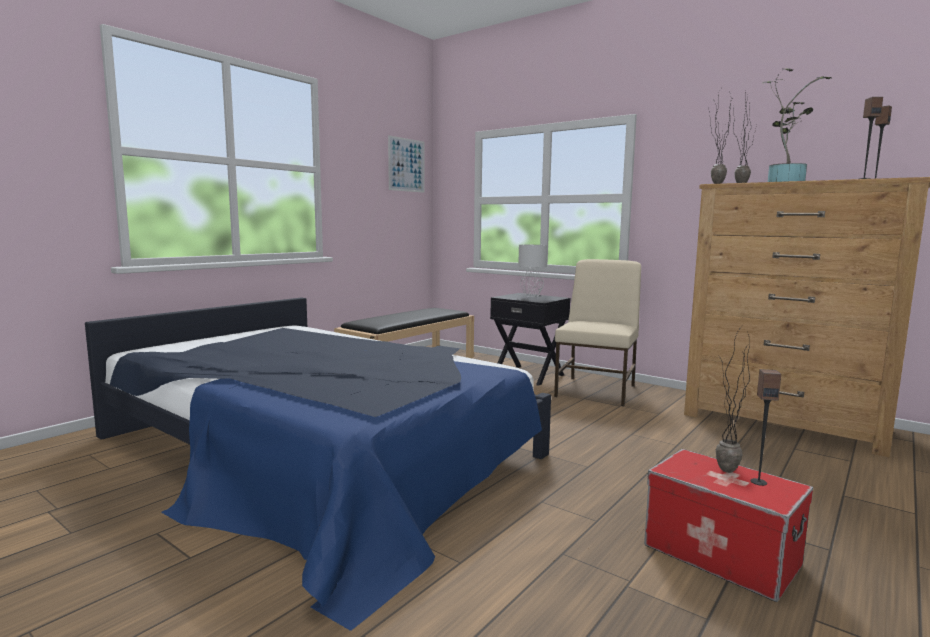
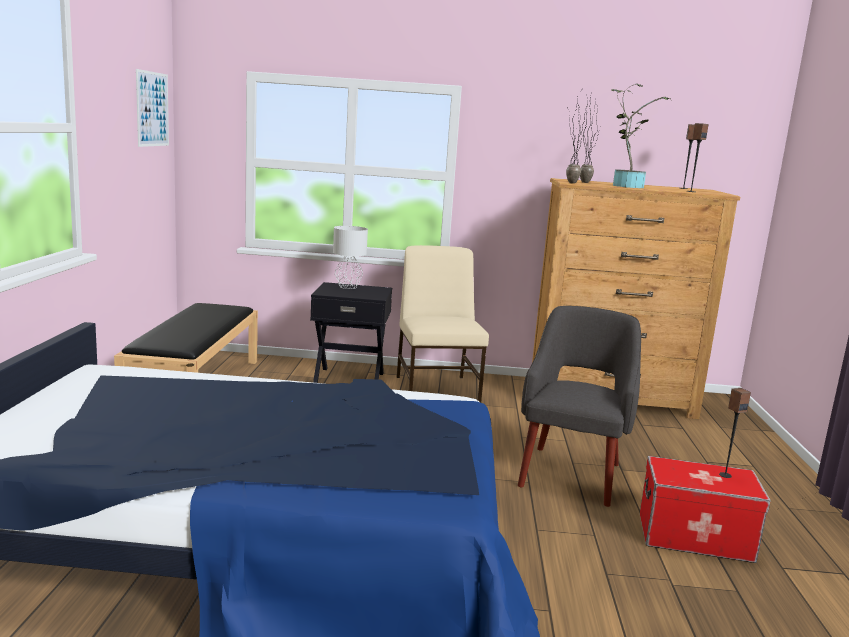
camera: 35 degrees left, 5 degrees up
potted plant [716,325,752,473] -> none
none -> grey armchair [518,306,641,507]

